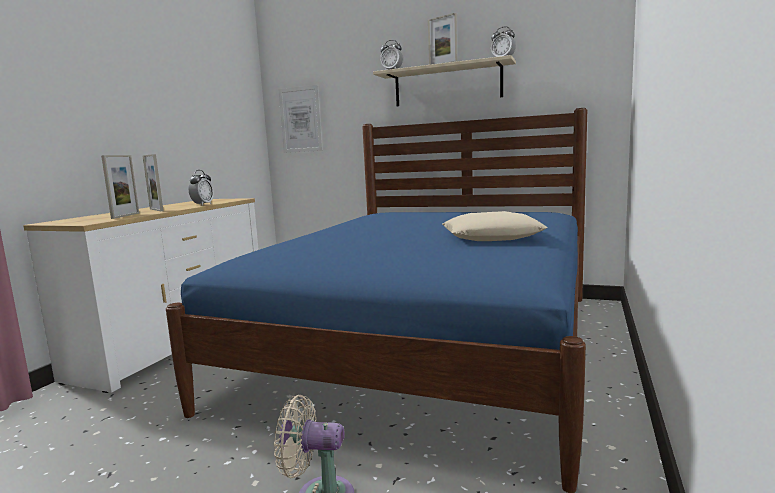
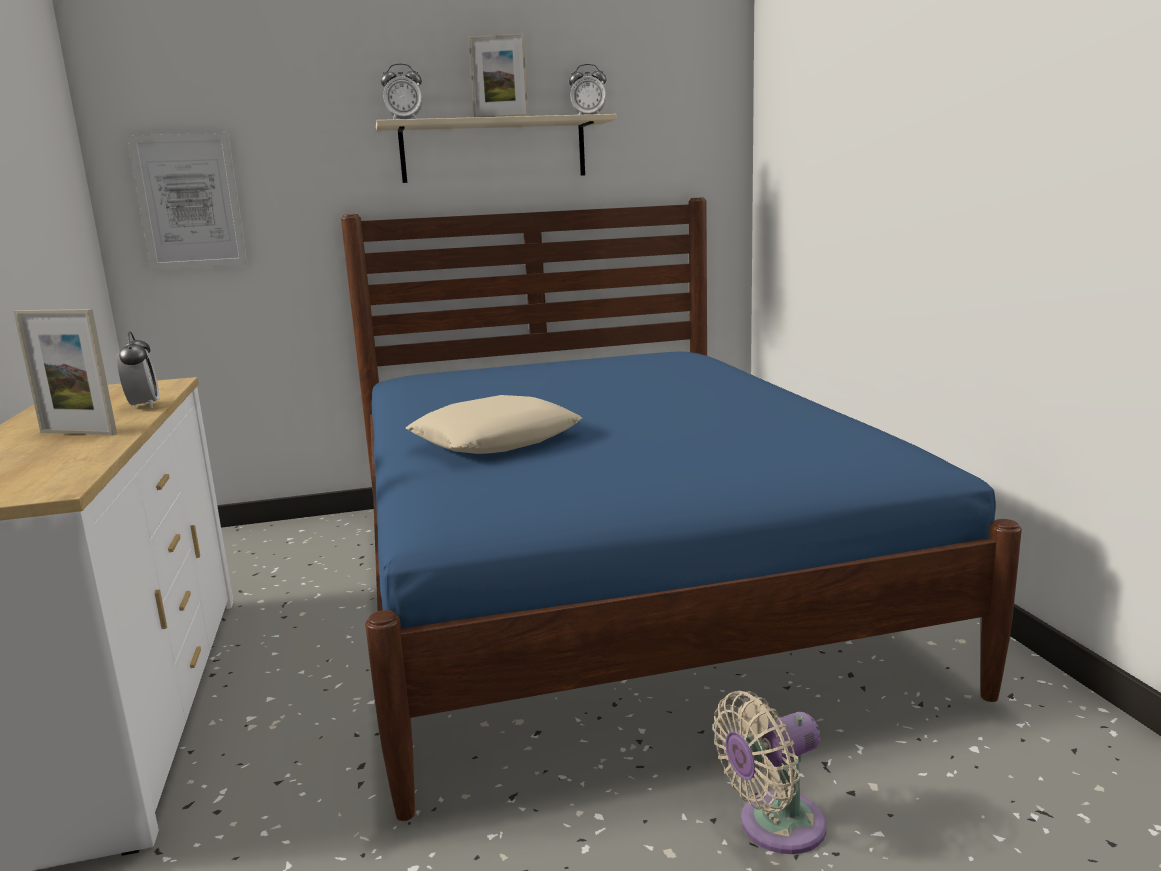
camera: 35 degrees left, 5 degrees up
picture frame [101,155,139,219] -> none
beige pillow [442,211,547,241] -> beige pillow moved to [406,395,582,454]

